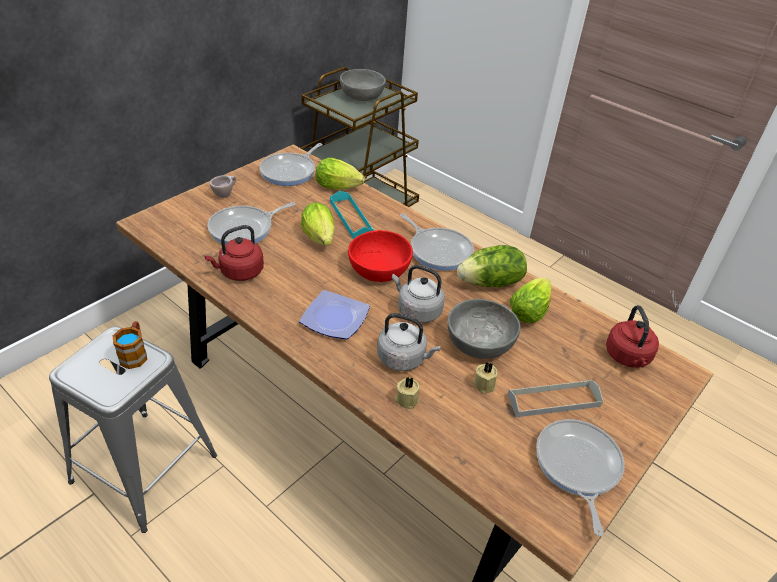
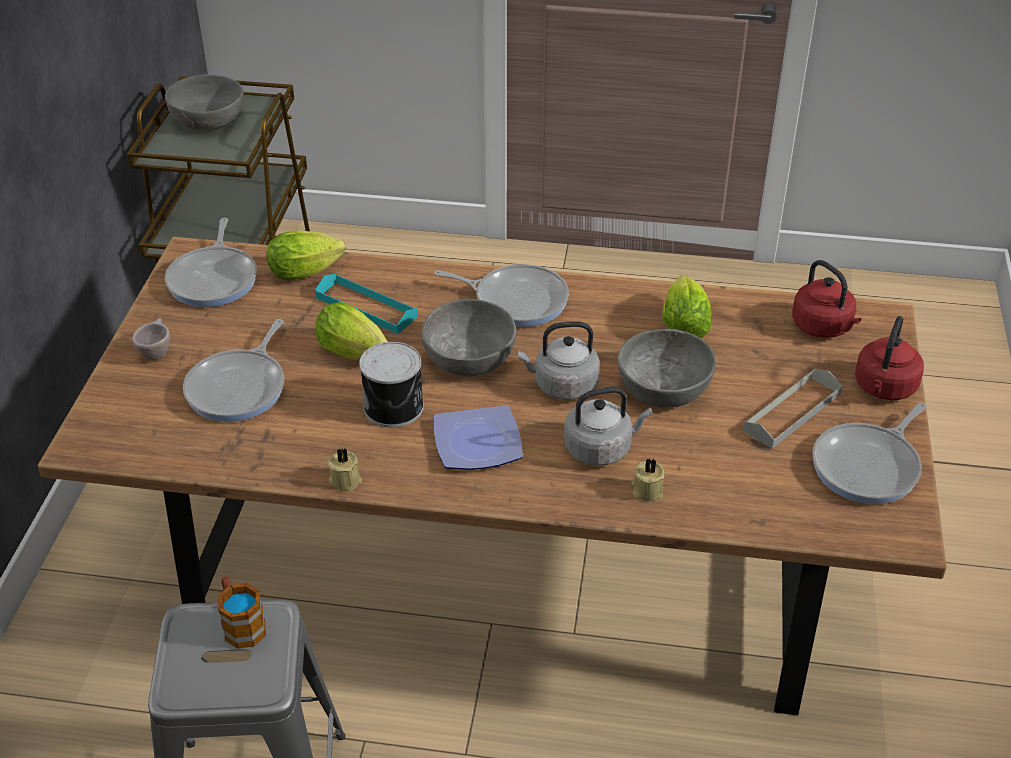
camera: 30 degrees left, 0 degrees up
red kettle [204,225,264,281] -> red kettle moved to [855,316,924,400]
red bowl [348,230,413,282] -> grey bowl [421,299,516,377]
lettuce [457,245,527,288] -> none
beige candle [473,362,498,394] -> beige candle moved to [328,448,362,491]
frying pan [536,419,625,536] -> frying pan turned 105 degrees counterclockwise [812,403,927,504]
none -> can [359,342,424,428]

